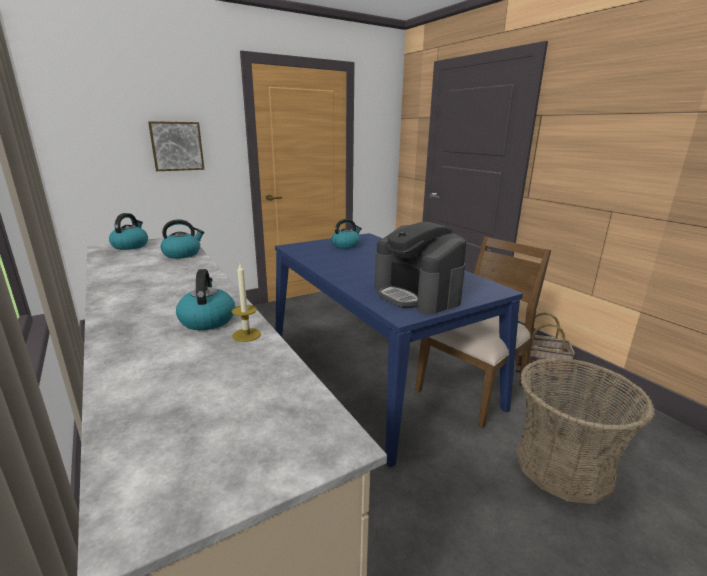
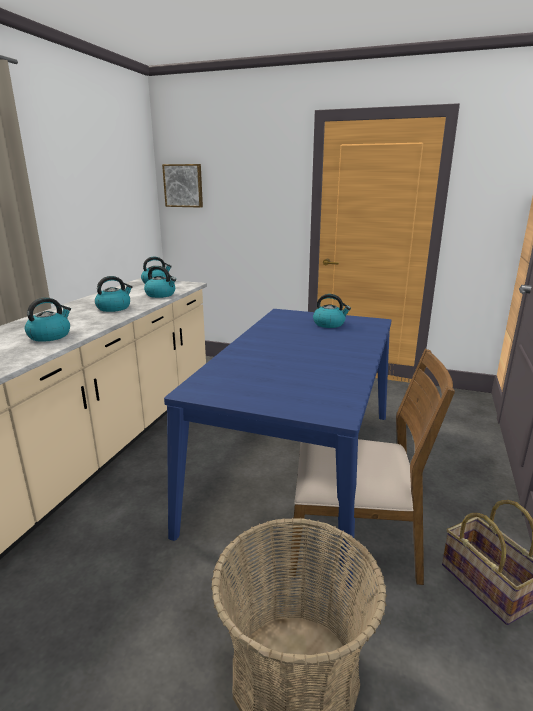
camera: 50 degrees right, 0 degrees up
picture [148,121,205,171] -> picture moved to [162,164,203,208]
candle [232,264,261,342] -> none
coffee machine [375,222,466,314] -> none
none -> kettle [95,276,133,312]

